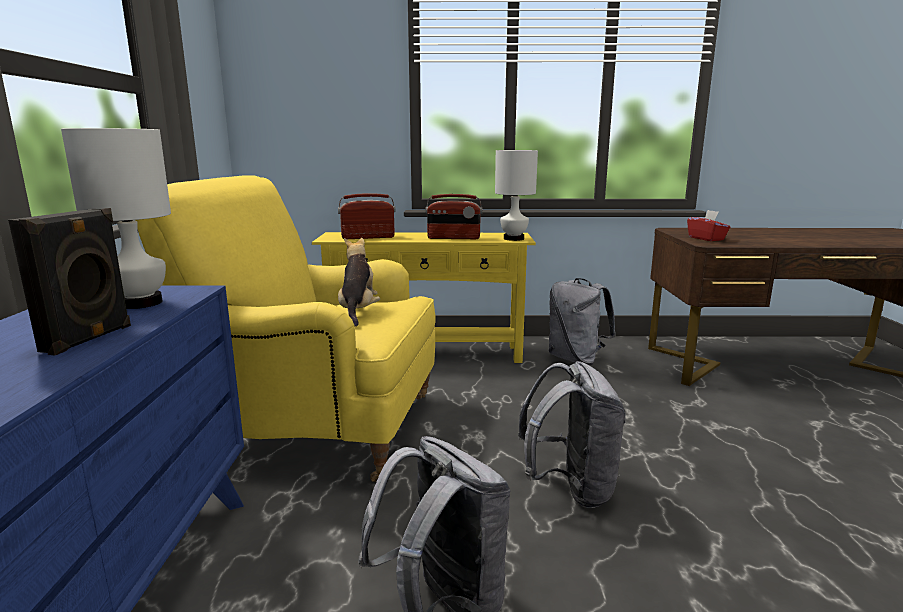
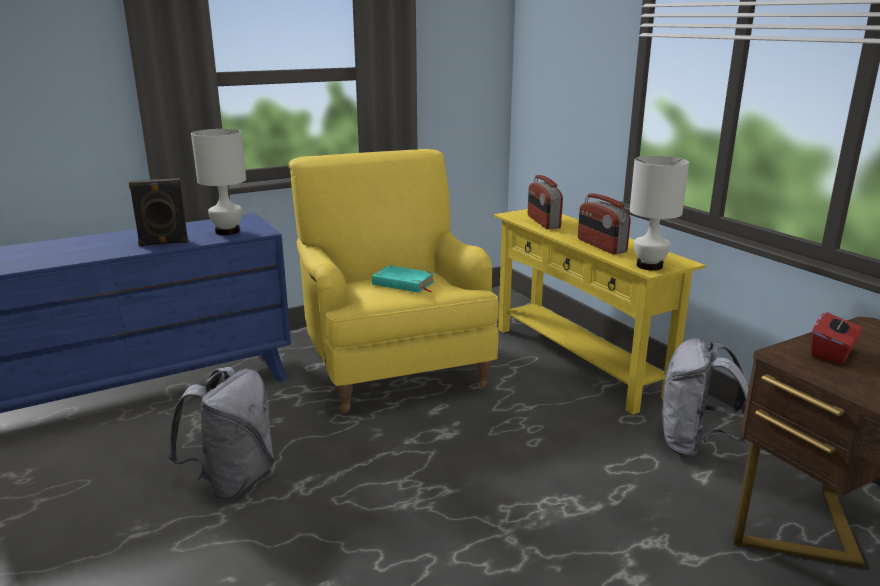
camera: 60 degrees right, 5 degrees up
radio [338,193,396,239] -> radio turned 150 degrees counterclockwise [528,175,563,229]
plush toy [338,238,380,327] -> turquoise book [372,265,435,293]
grey backpack [518,361,626,508] -> none

